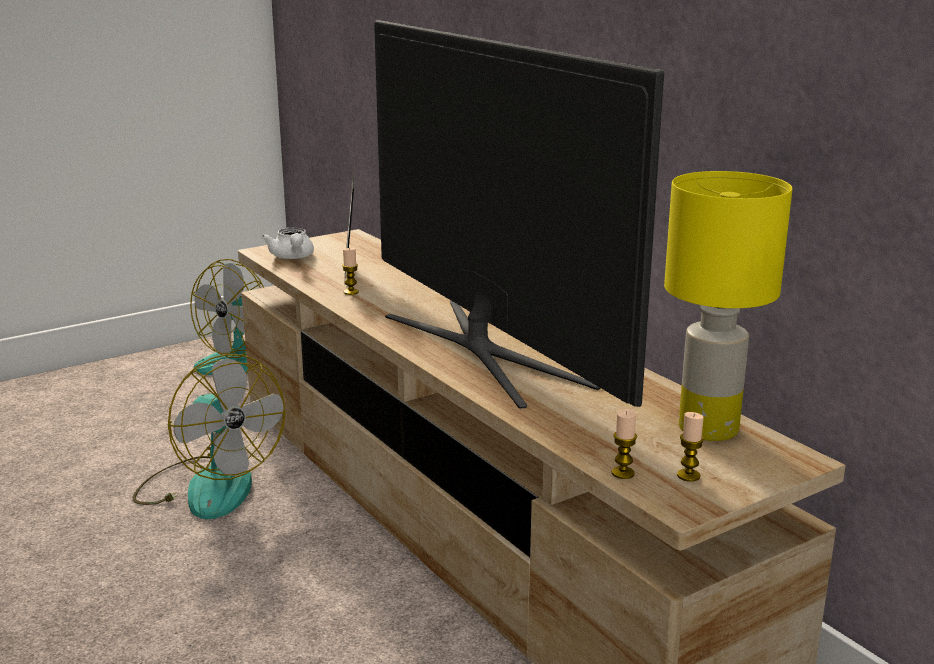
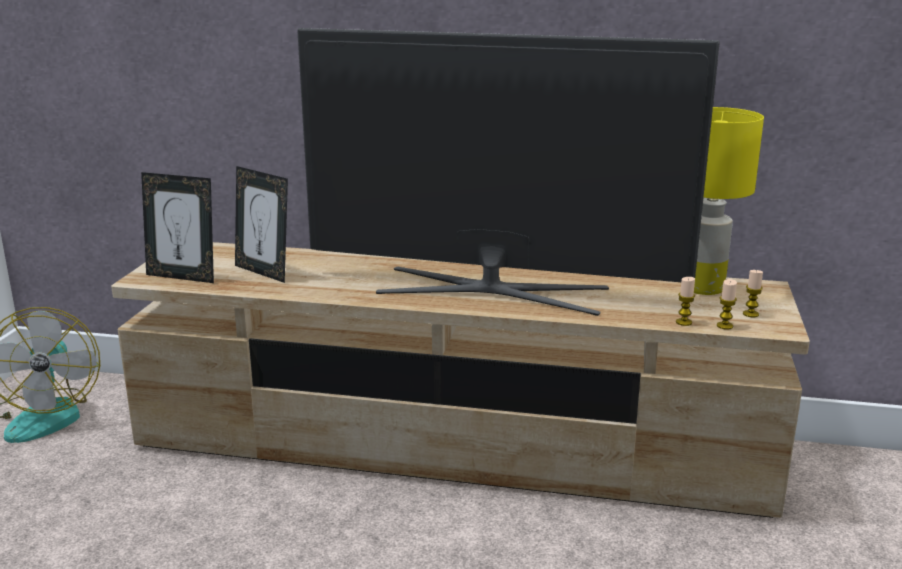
camera: 45 degrees left, 0 degrees up
fan [133,354,285,519] -> none
white teapot [262,228,314,259] -> picture frame [141,172,214,283]
candle [342,248,359,295] -> candle moved to [676,277,695,326]

